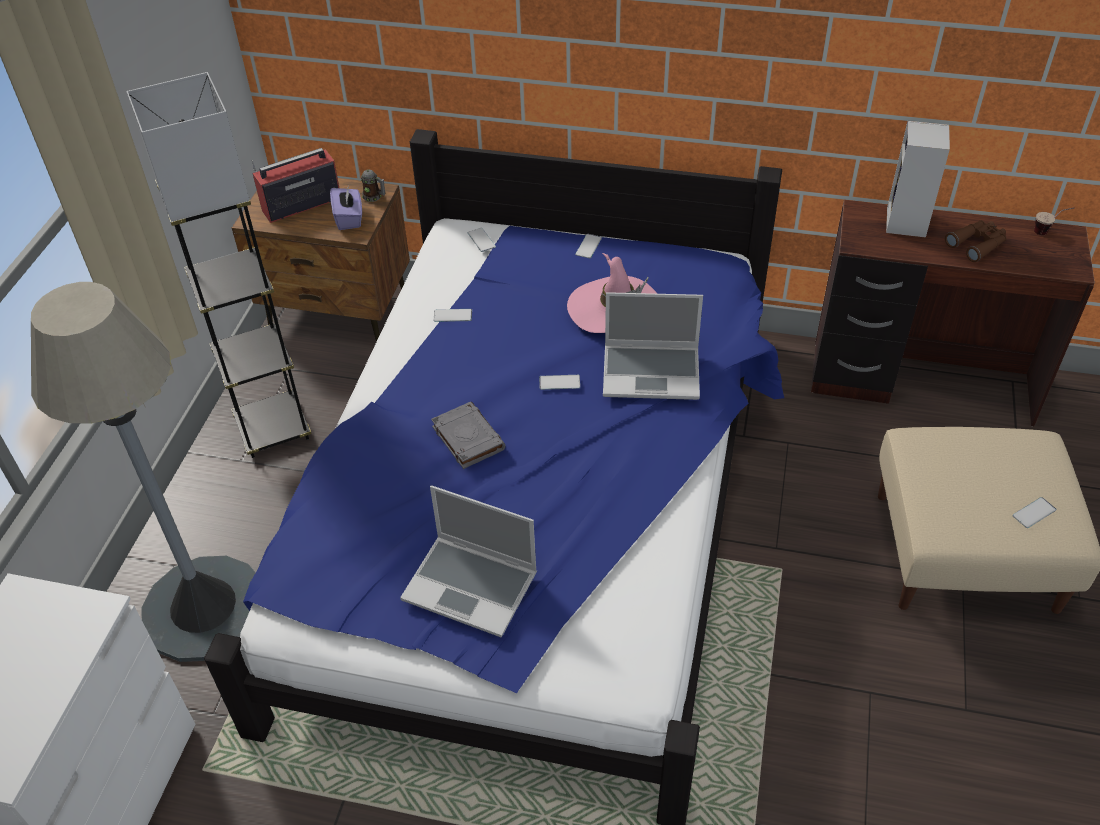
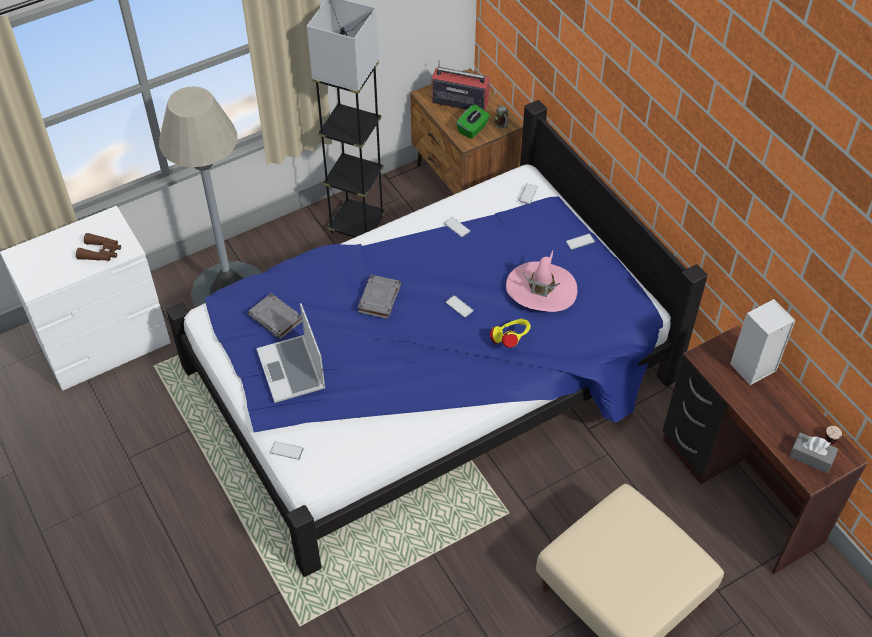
camera: 45 degrees right, 5 degrees up
purple tissue box [330,184,362,230] -> green tissue box [456,104,490,139]
laptop [603,292,703,400] -> yellow headphones [490,319,531,348]
brown binoculars [945,220,1007,262] -> brown binoculars moved to [76,233,121,261]
phone [1013,497,1057,528] -> phone moved to [270,442,303,460]
none -> grey book [248,293,302,339]
none -> grey tissue box [789,433,838,473]

